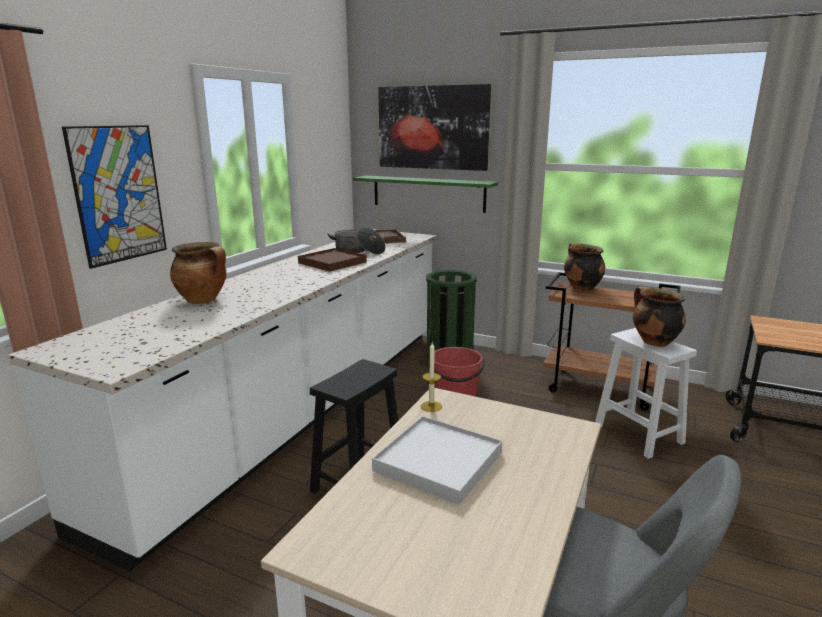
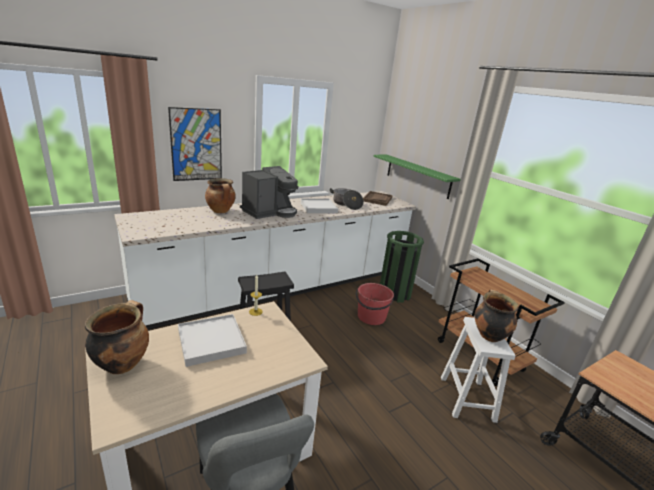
camera: 30 degrees right, 5 degrees up
brown tray [298,248,367,272] -> white tray [301,199,338,213]
picture [378,84,491,171] -> none
cooking pot [564,243,605,291] -> cooking pot moved to [85,300,149,374]
none -> coffee machine [240,166,298,219]

